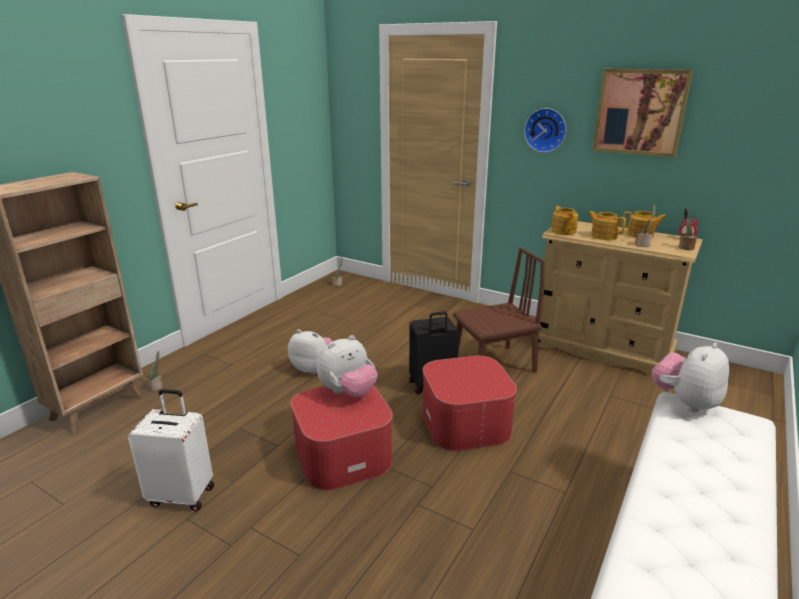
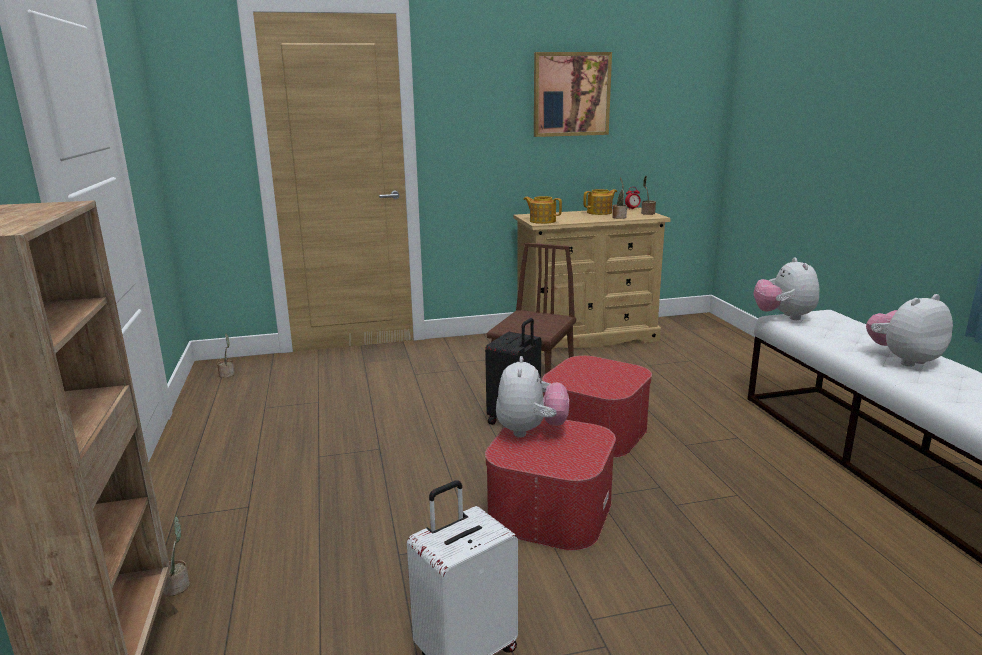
camera: 45 degrees left, 5 degrees down
plush toy [288,329,333,374] -> plush toy moved to [866,294,953,367]
wall clock [524,108,566,153] -> none
teapot [588,211,626,240] -> none

